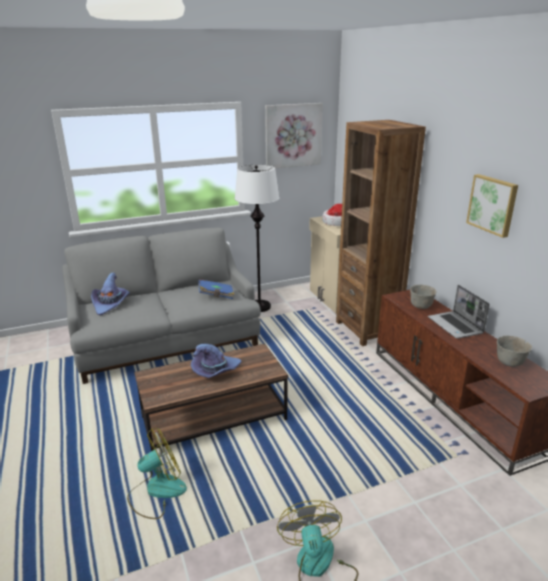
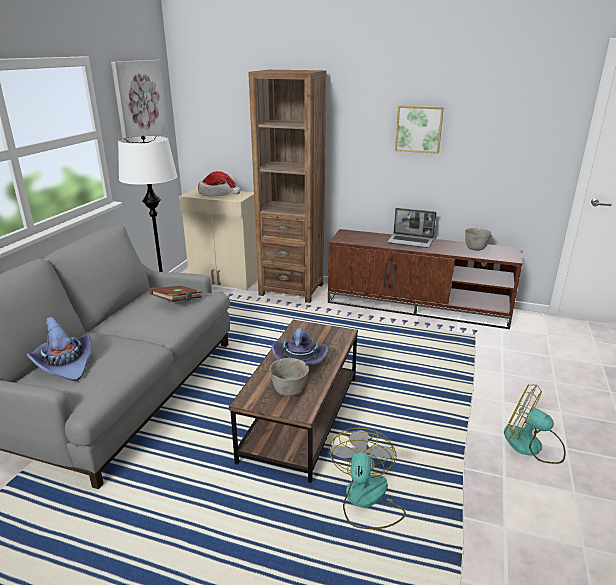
camera: 50 degrees left, 0 degrees up
blue book [198,279,234,299] -> brown book [150,286,203,302]
grey bowl [410,285,437,309] -> grey bowl moved to [269,358,309,397]

